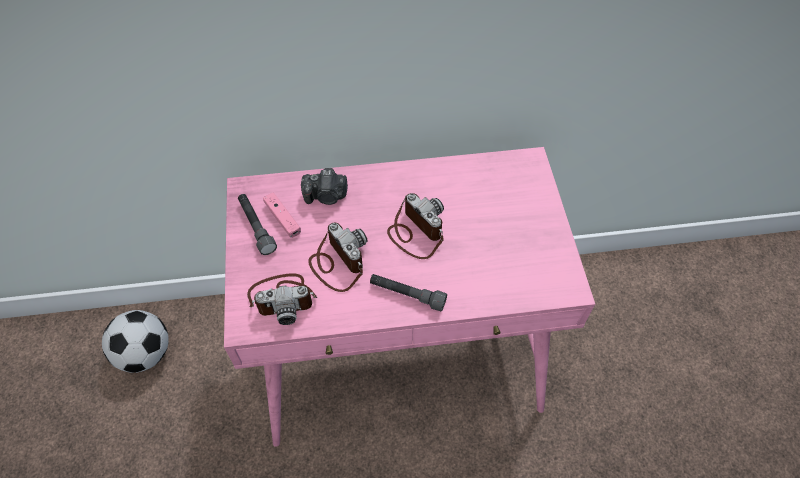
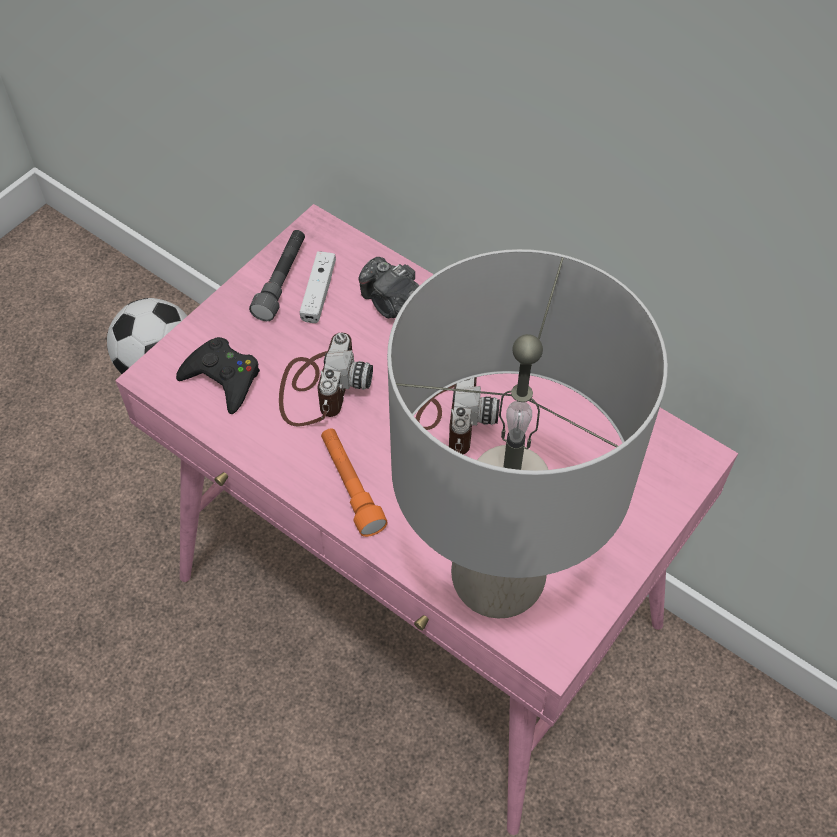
camera: 45 degrees right, 0 degrees up
camera [247,273,318,325] -> black game controller [176,337,260,414]
pink game controller [263,192,301,238] -> white game controller [300,251,336,323]
grey flashlight [370,274,447,312] -> orange flashlight [321,428,388,537]
none -> grey table lamp [387,249,668,618]

